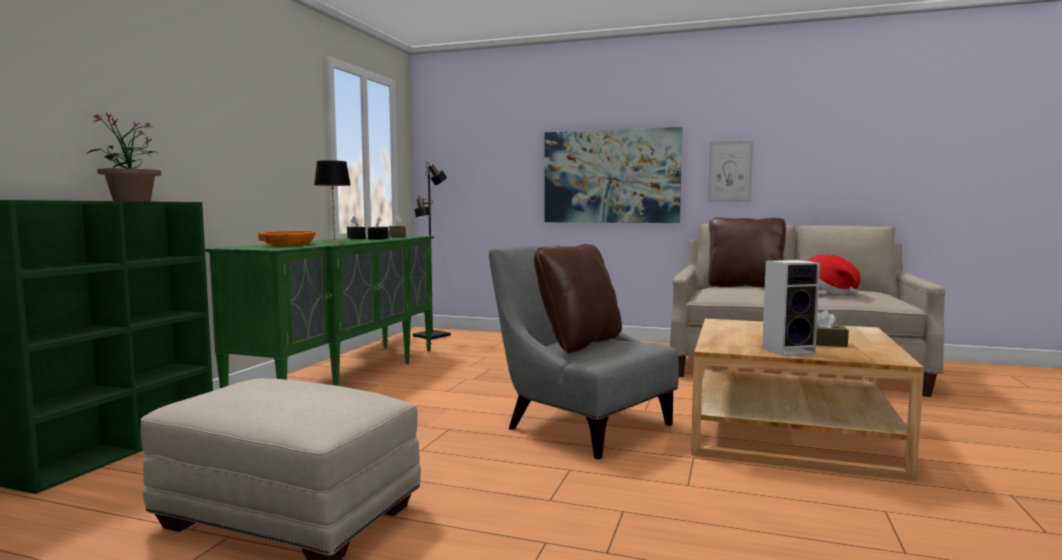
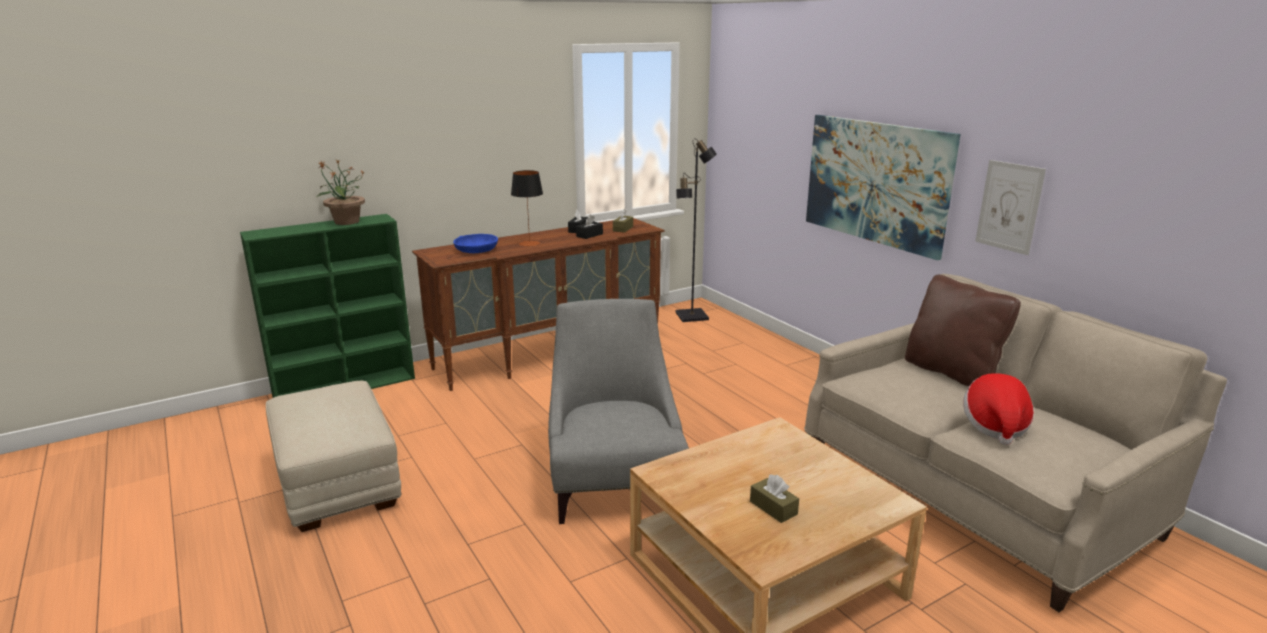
camera: 40 degrees right, 15 degrees up
green cabinet [205,236,434,388] -> brown cabinet [412,218,665,391]
orange bowl [258,231,316,246] -> blue bowl [453,234,498,253]
brown pillow [534,244,622,353] -> none
speaker [762,260,820,356] -> none

